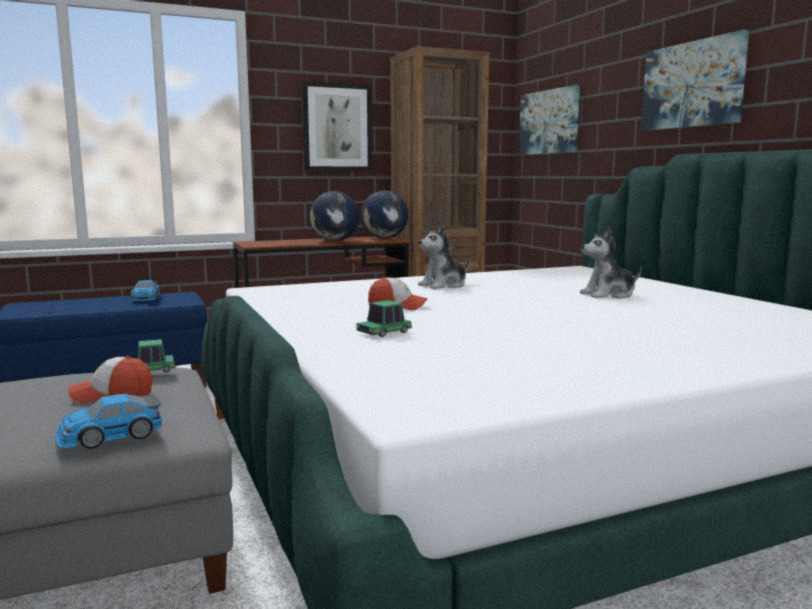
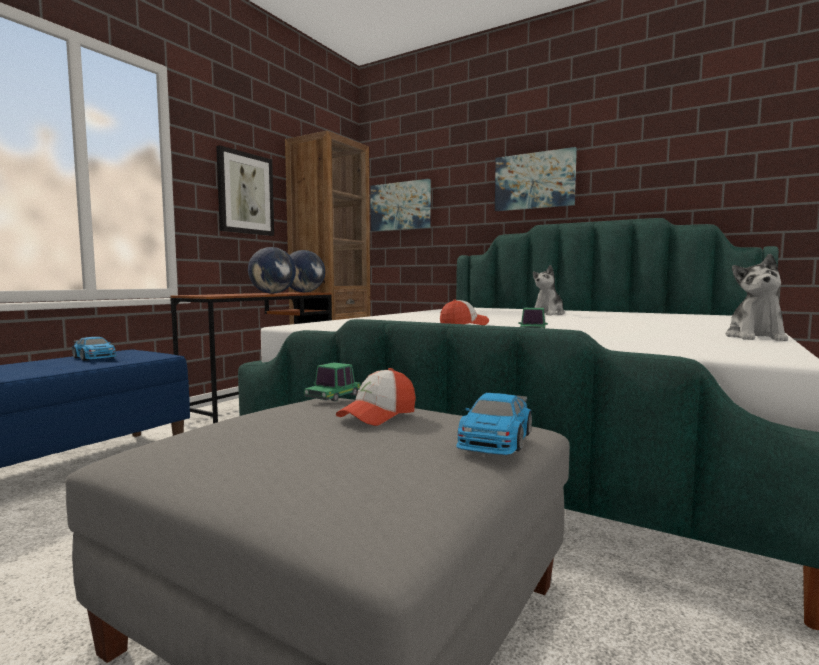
camera: 35 degrees left, 5 degrees down
plush toy [418,223,470,289] -> plush toy moved to [725,254,788,341]

